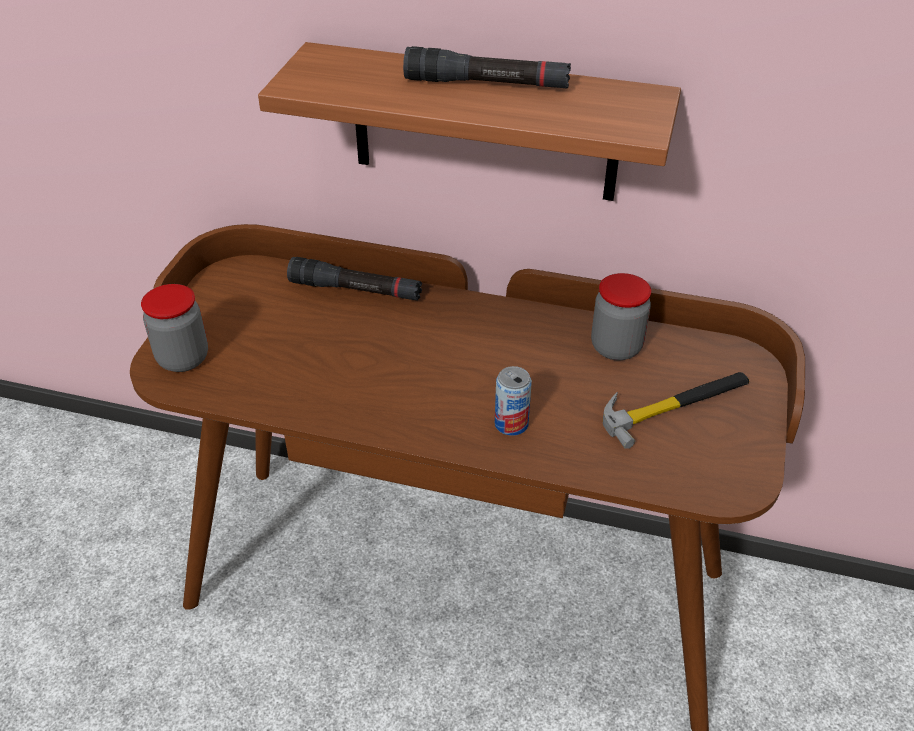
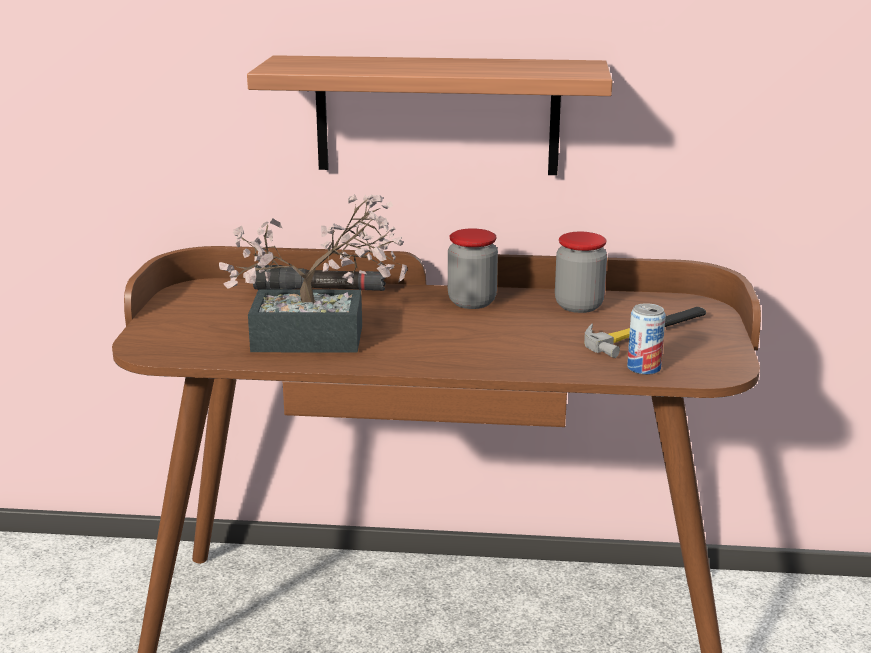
camera: 10 degrees left, 20 degrees down
jar [141,284,208,372] -> jar moved to [448,228,498,309]
black flashlight [403,46,571,88] -> none
can [495,366,532,436] -> can moved to [627,303,666,375]
none -> potted plant [219,194,407,353]

